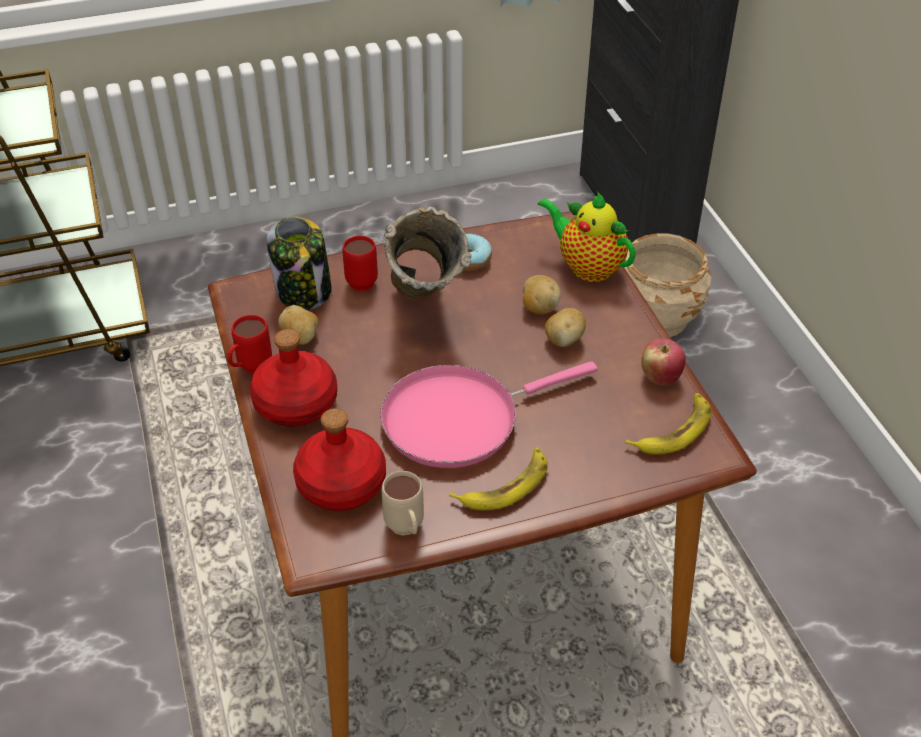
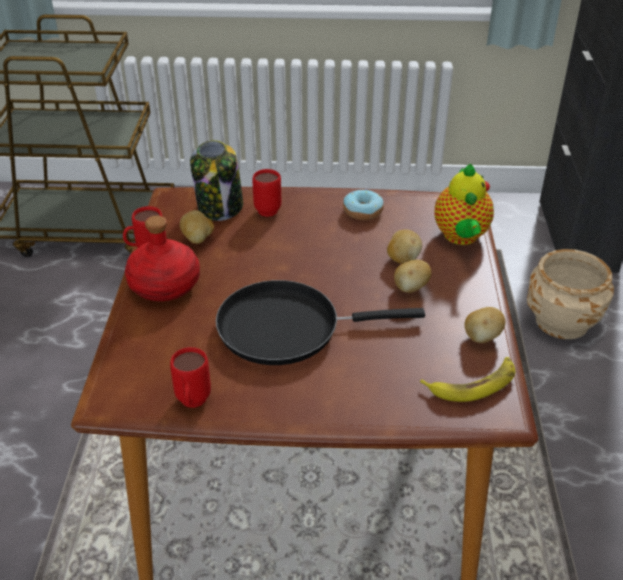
camera: 20 degrees right, 5 degrees down
red bottle [293,408,386,511] -> none
pink frying pan [380,361,598,468] -> black frying pan [216,280,425,365]
beige mug [382,471,424,536] -> red mug [170,347,211,408]
beige vase [384,207,471,299] -> none
banana [449,447,548,510] -> none
teapot [538,192,636,282] -> teapot turned 150 degrees counterclockwise [434,164,494,245]
apple [641,338,686,385] -> potato [465,307,505,343]

